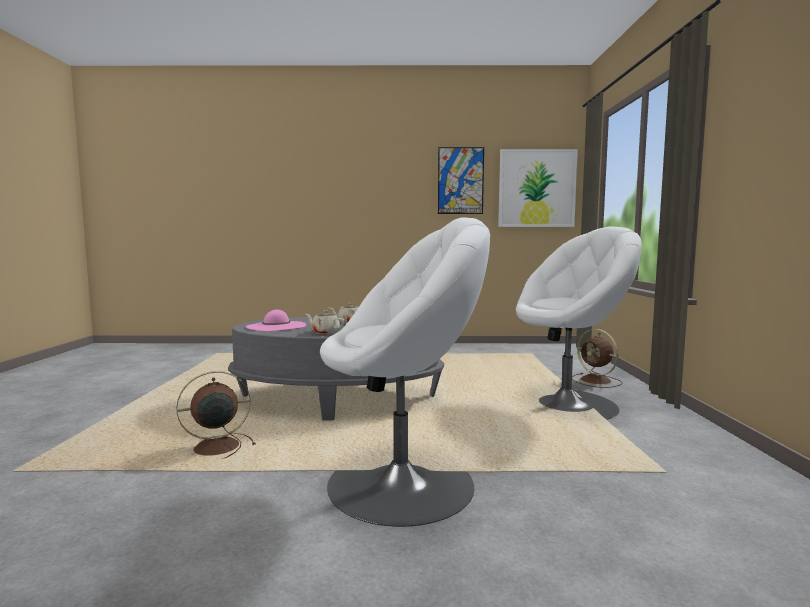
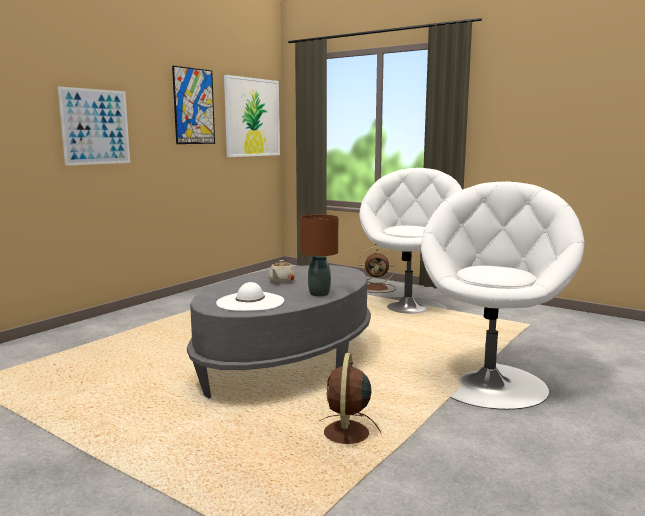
camera: 55 degrees left, 5 degrees up
pink hat [246,310,306,331] -> white hat [216,282,284,311]
beige teapot [306,310,345,334] -> brown table lamp [300,215,338,297]
none -> picture [58,86,130,166]

